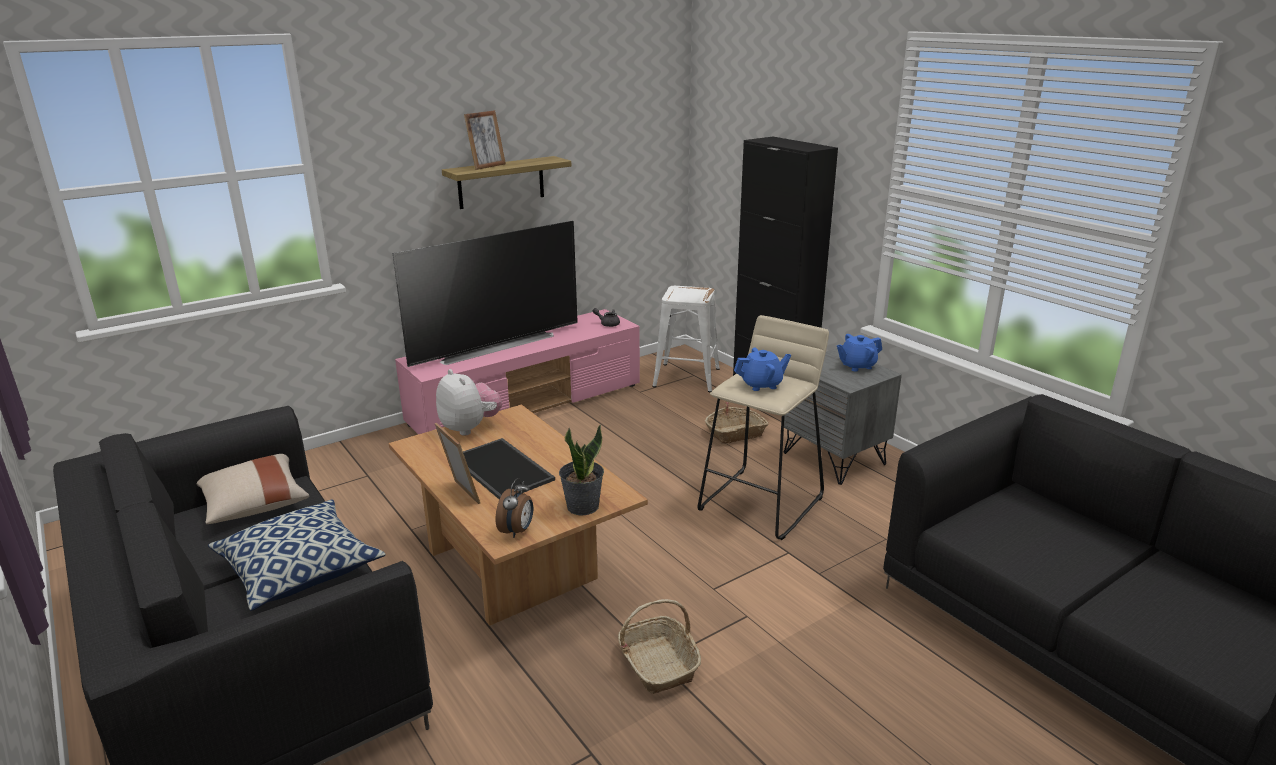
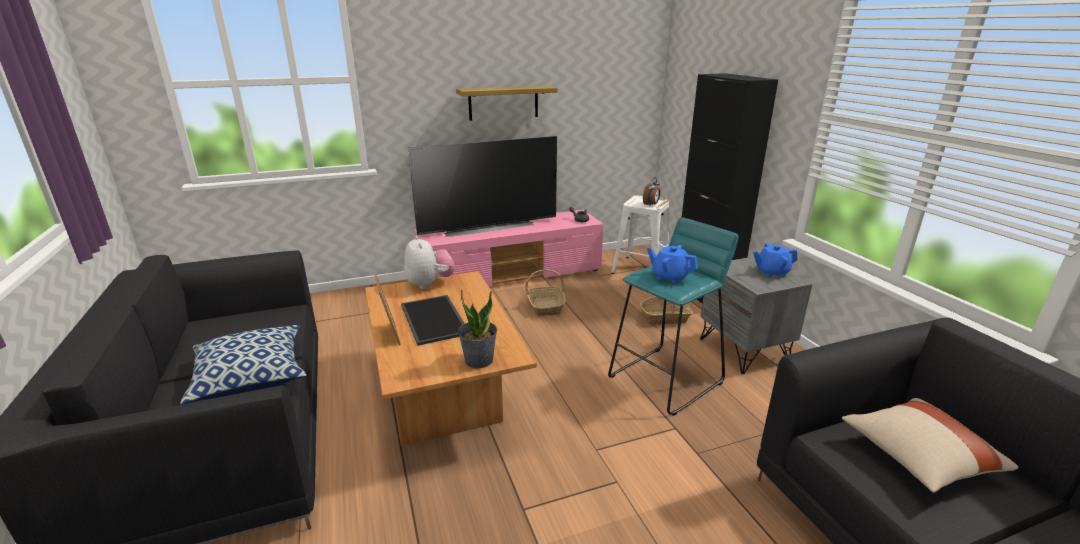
camera: 15 degrees right, 0 degrees up
beige pillow [197,454,309,524] -> beige pillow moved to [842,398,1019,493]
picture frame [464,110,506,170] -> none
alarm clock [496,478,533,538] -> alarm clock moved to [643,177,660,206]
basket [618,599,701,694] -> basket moved to [525,269,566,316]
beige stool [698,315,829,540] -> turquoise stool [608,217,739,416]
blue teapot [734,348,791,391] -> blue teapot turned 150 degrees counterclockwise [647,245,698,283]

